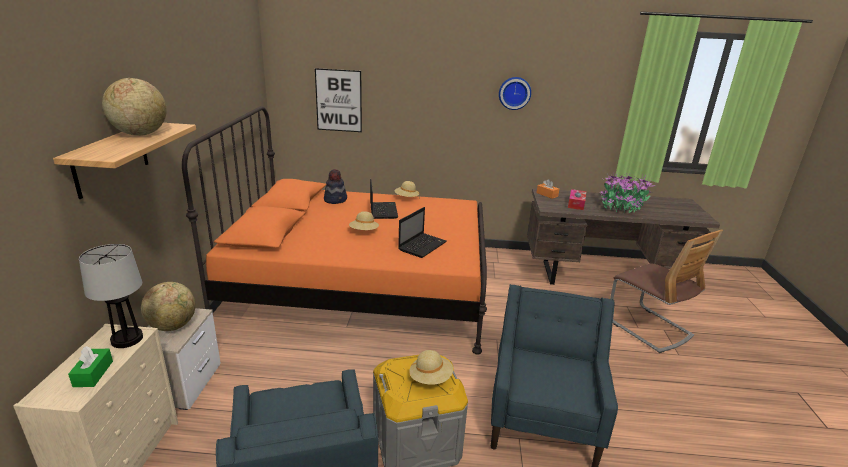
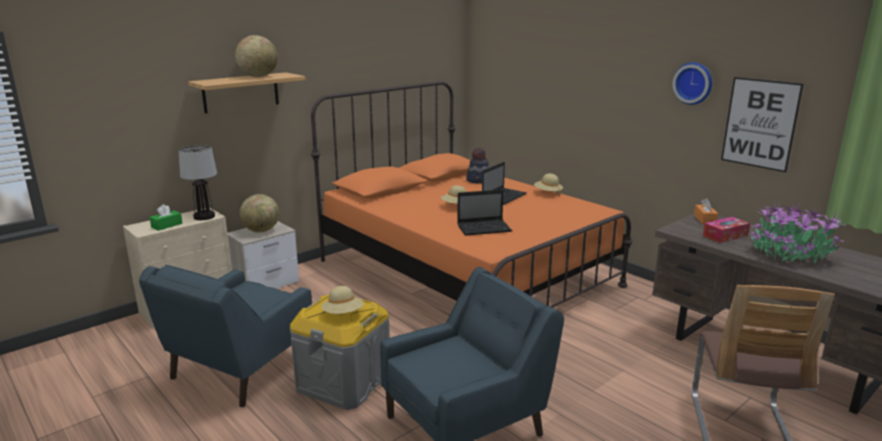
camera: 45 degrees right, 5 degrees down
picture [315,68,362,132] -> picture moved to [721,77,804,172]

